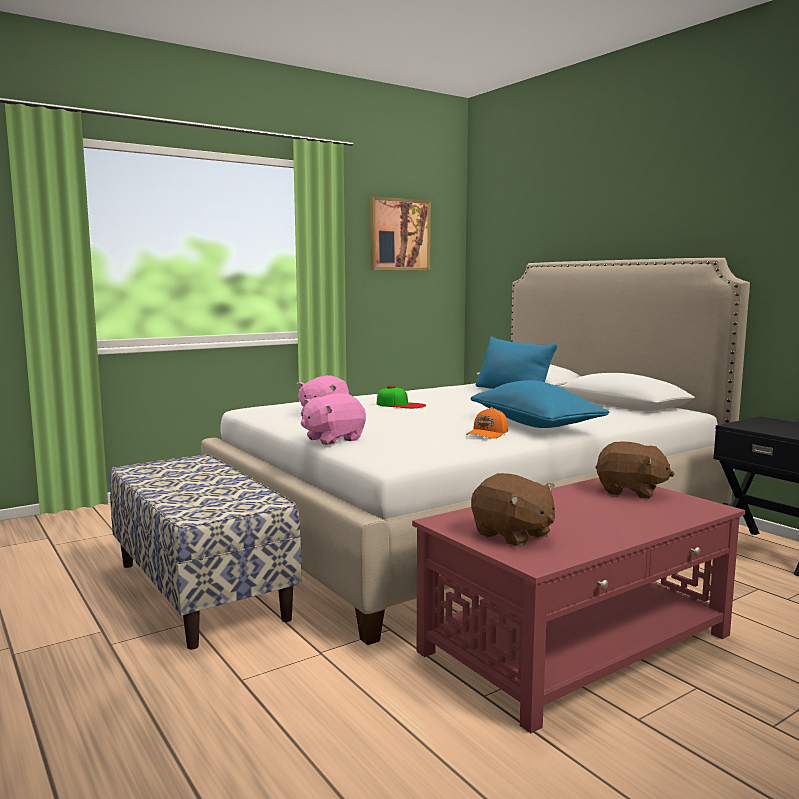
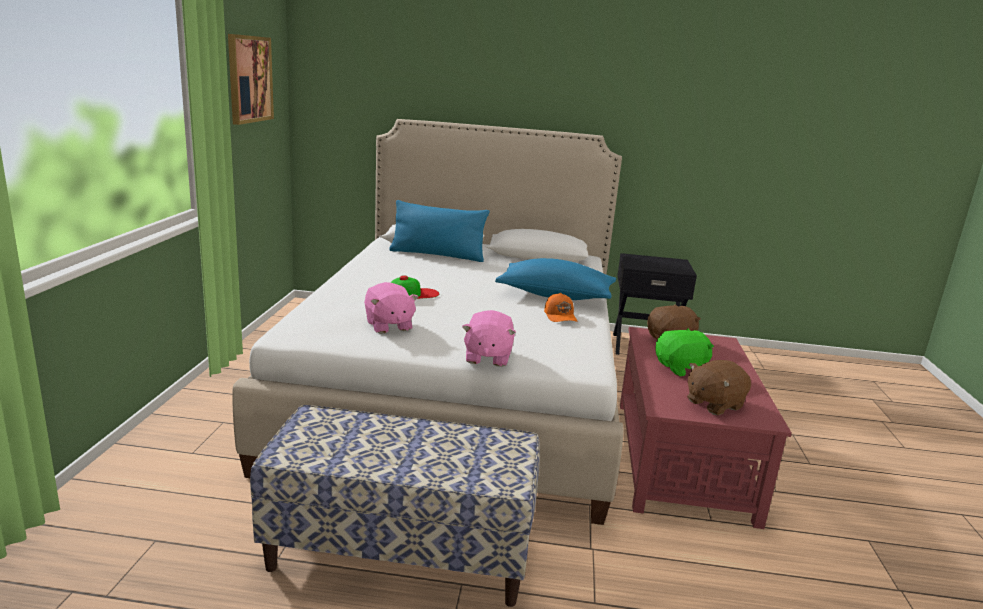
camera: 50 degrees left, 10 degrees up
brown plush toy [471,473,555,547] -> brown plush toy turned 150 degrees clockwise [687,360,751,415]
none -> green plush toy [655,328,714,376]

